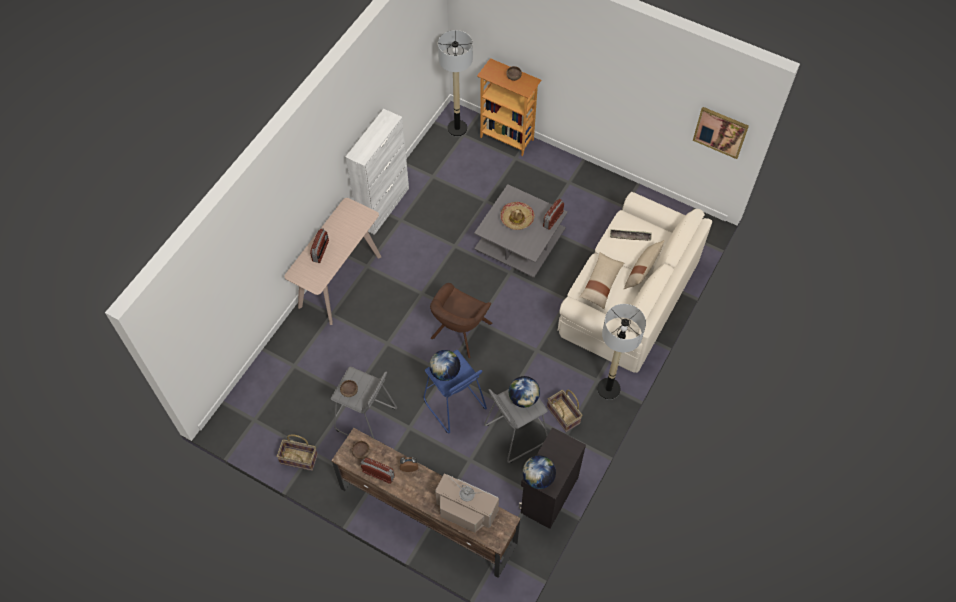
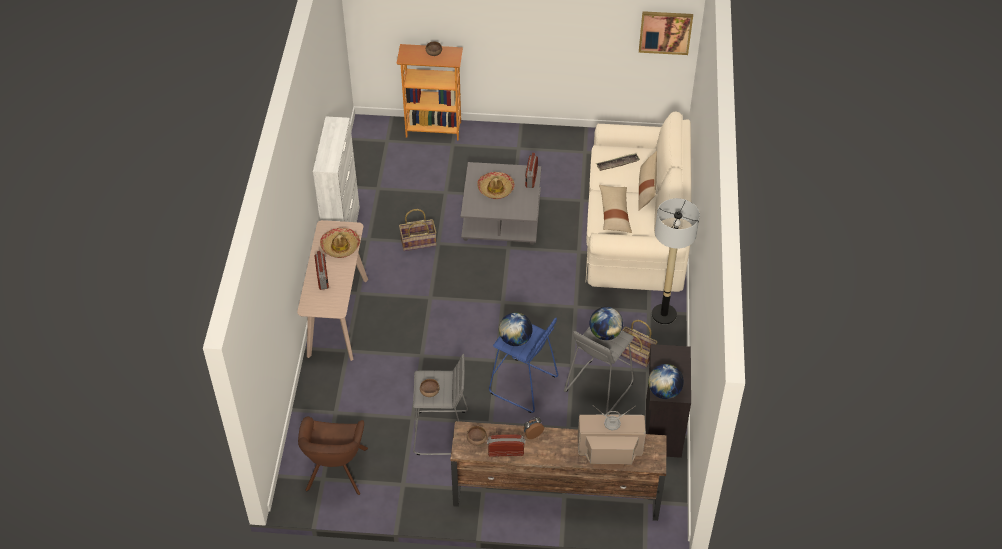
camera: 25 degrees left, 10 degrees down
basket [277,435,318,471] -> basket moved to [399,209,437,251]
brown armchair [430,283,492,358] -> brown armchair moved to [298,417,368,495]
floor lamp [438,30,473,136] -> none
none -> hat [320,228,360,258]

